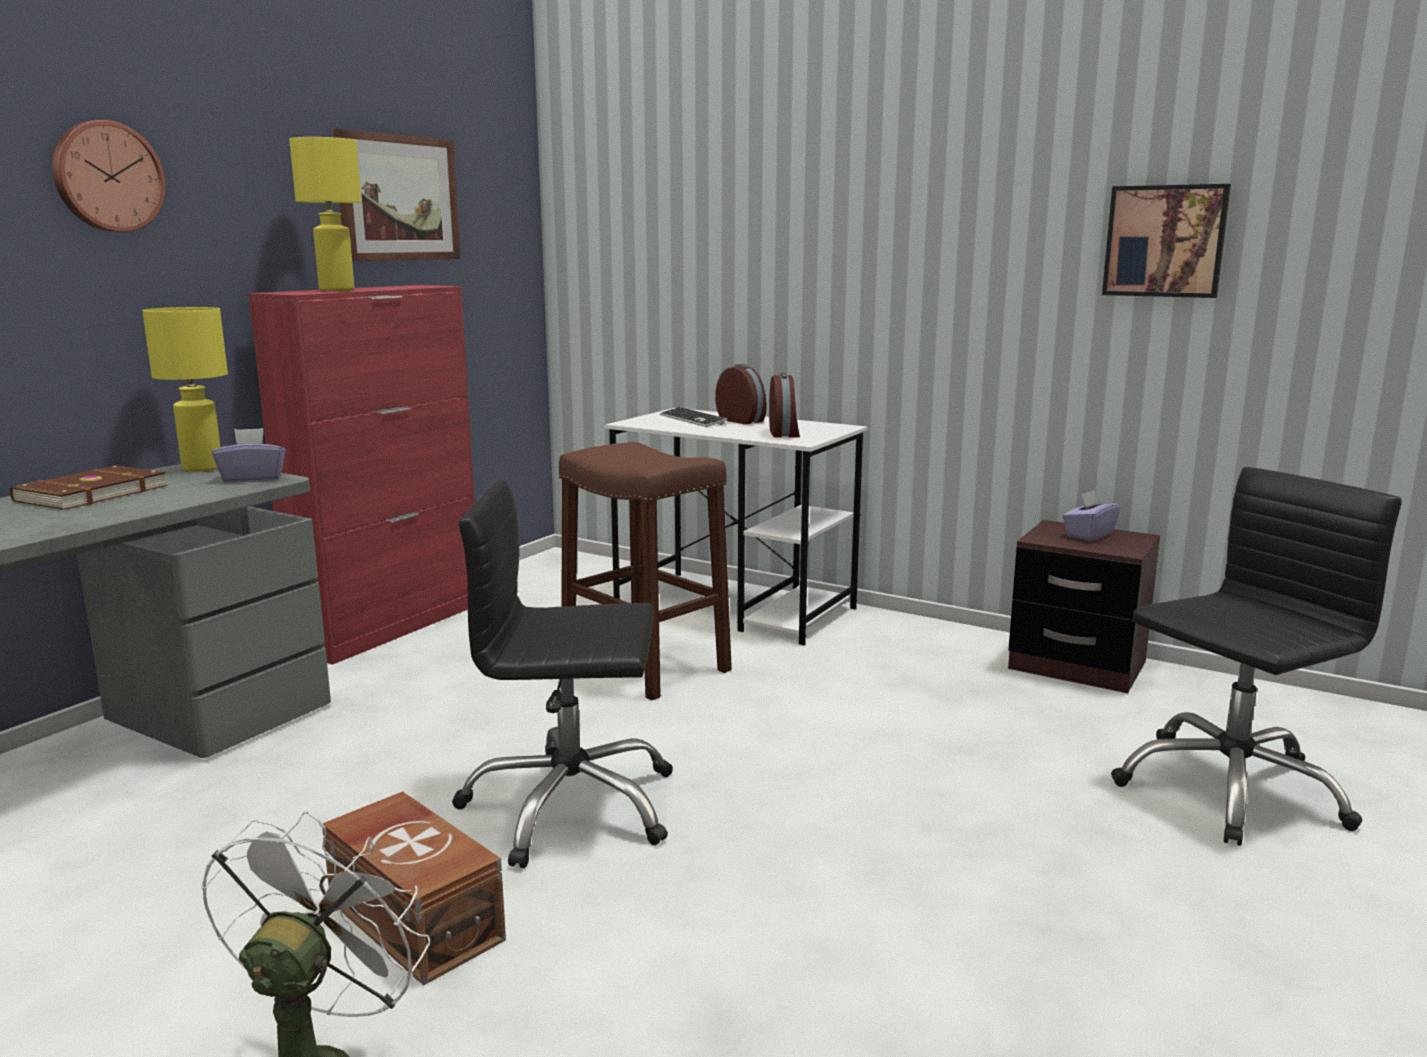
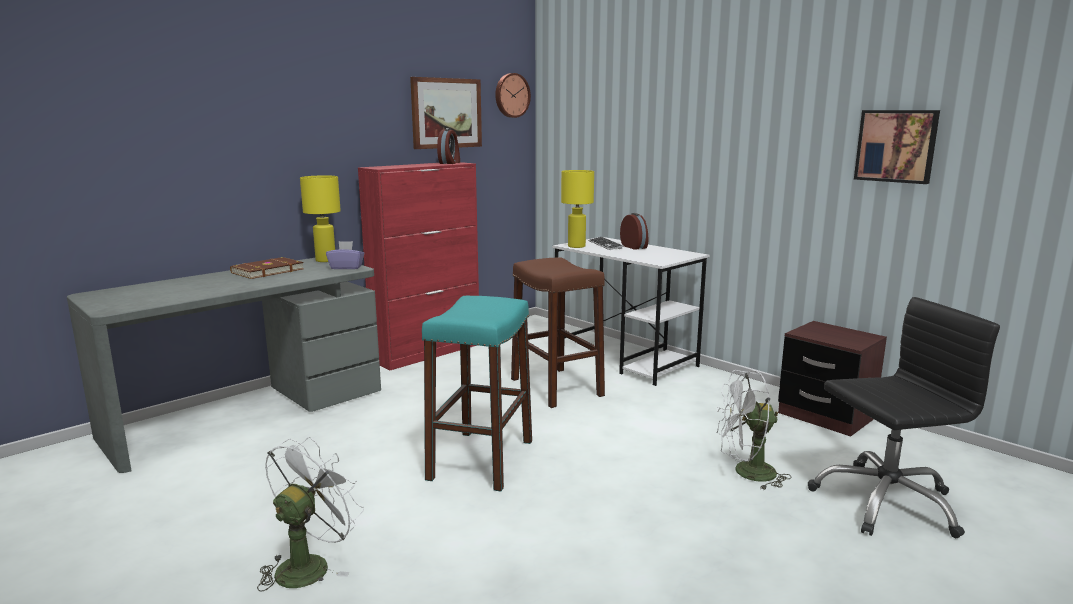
camera: 15 degrees right, 0 degrees up
wall clock [52,120,166,232] -> wall clock moved to [495,73,531,118]
yellow table lamp [289,137,361,291] -> yellow table lamp moved to [561,170,594,248]
brown storage box [322,791,506,986] -> none
black office chair [452,479,673,868] -> turquoise stool [422,296,532,492]
alarm clock [769,373,800,437] -> alarm clock moved to [437,128,460,164]
purple tissue box [1063,490,1121,541] -> none
none -> white fan [716,370,791,491]

